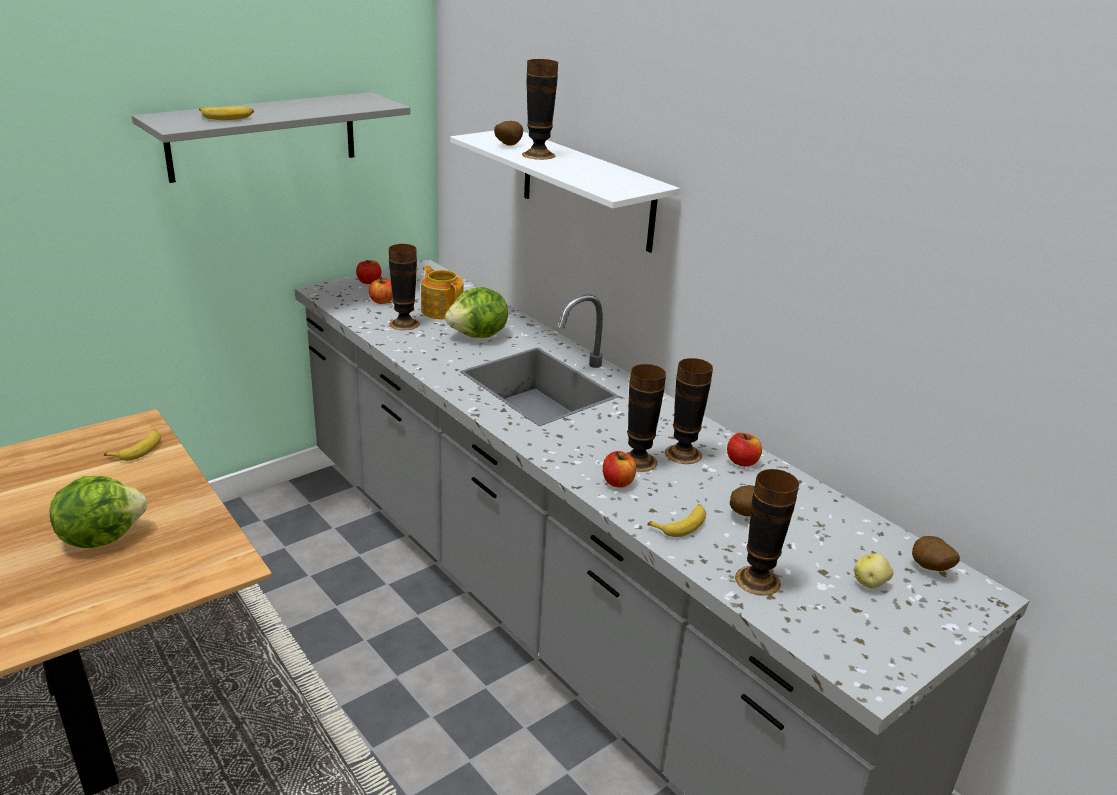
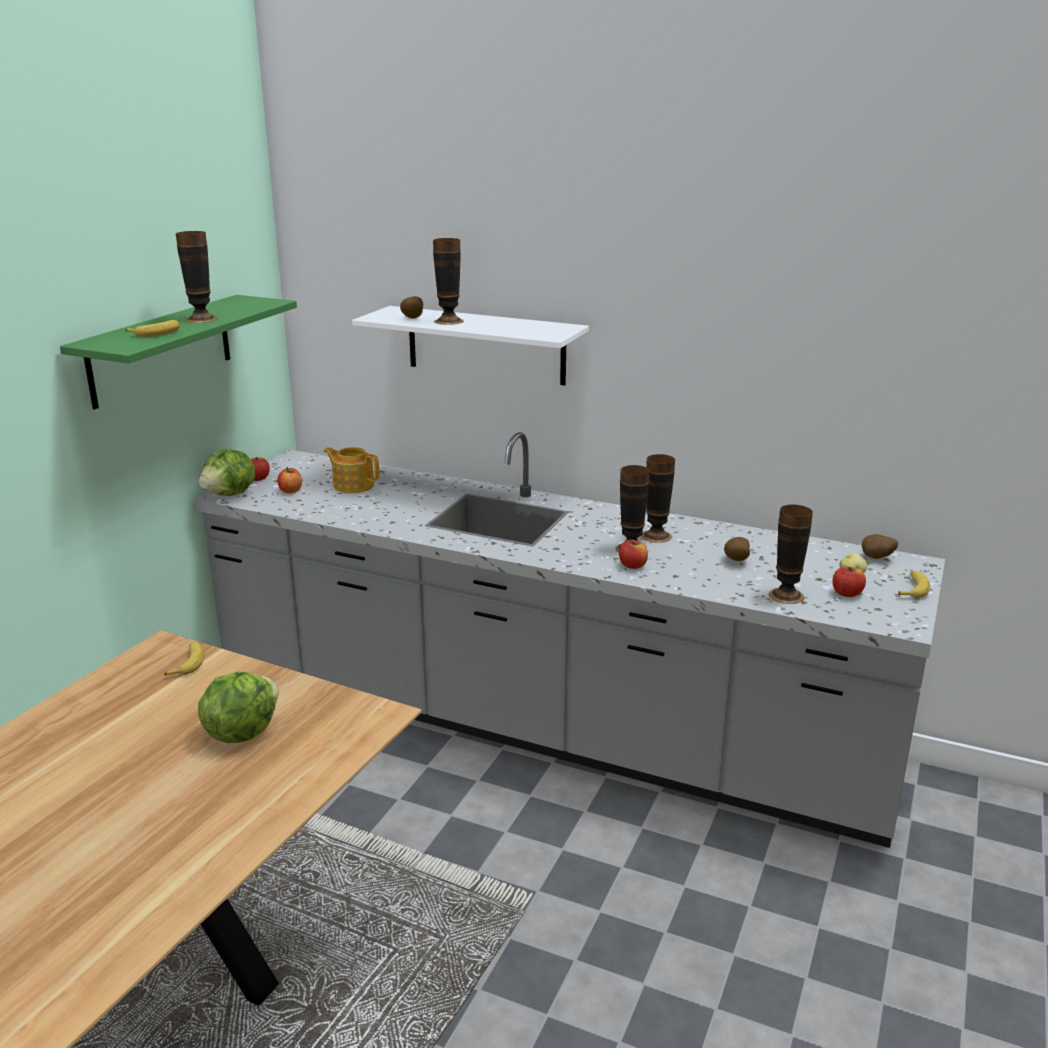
camera: 25 degrees left, 5 degrees down
grey shelf [132,92,410,183] -> green shelf [60,295,297,410]
vase [389,244,420,330] -> vase moved to [176,231,218,323]
lettuce [445,287,508,338] -> lettuce moved to [199,449,255,496]
banana [647,504,706,537] -> banana moved to [898,571,930,598]
apple [727,433,762,466] -> apple moved to [833,567,866,597]

